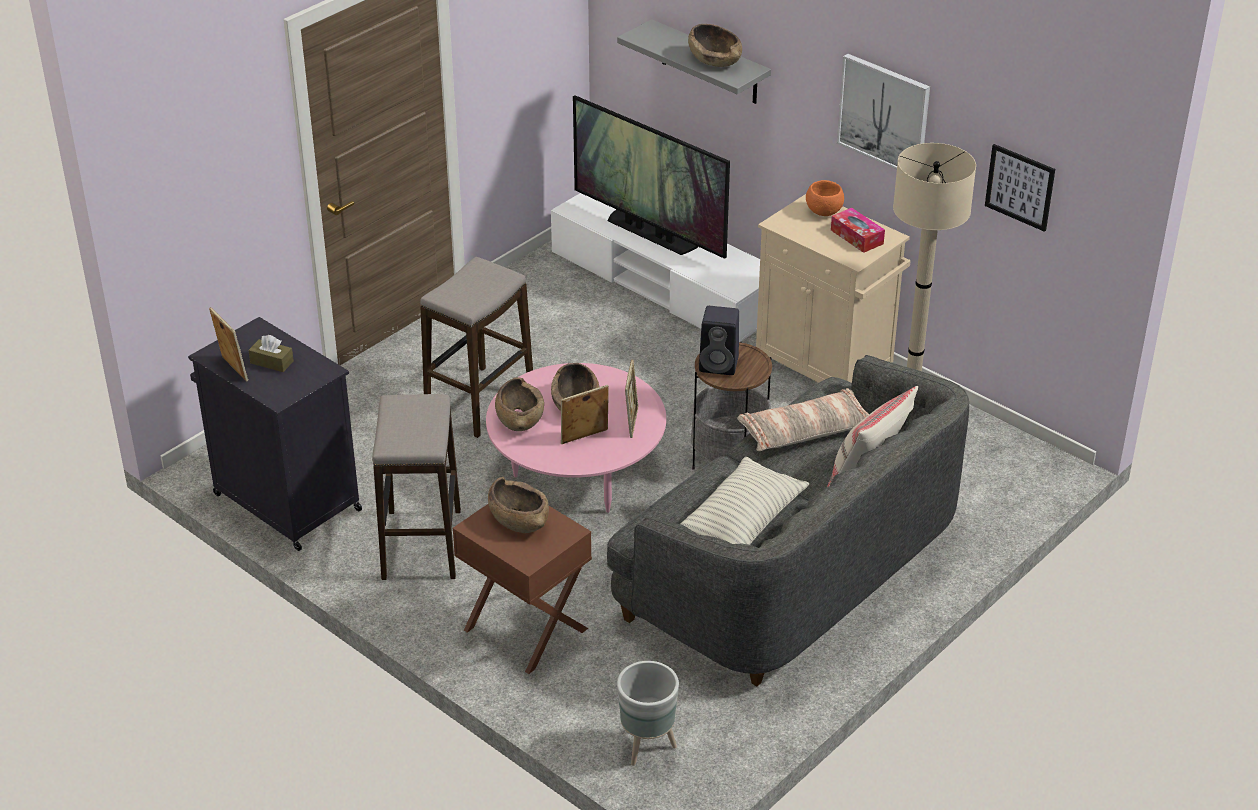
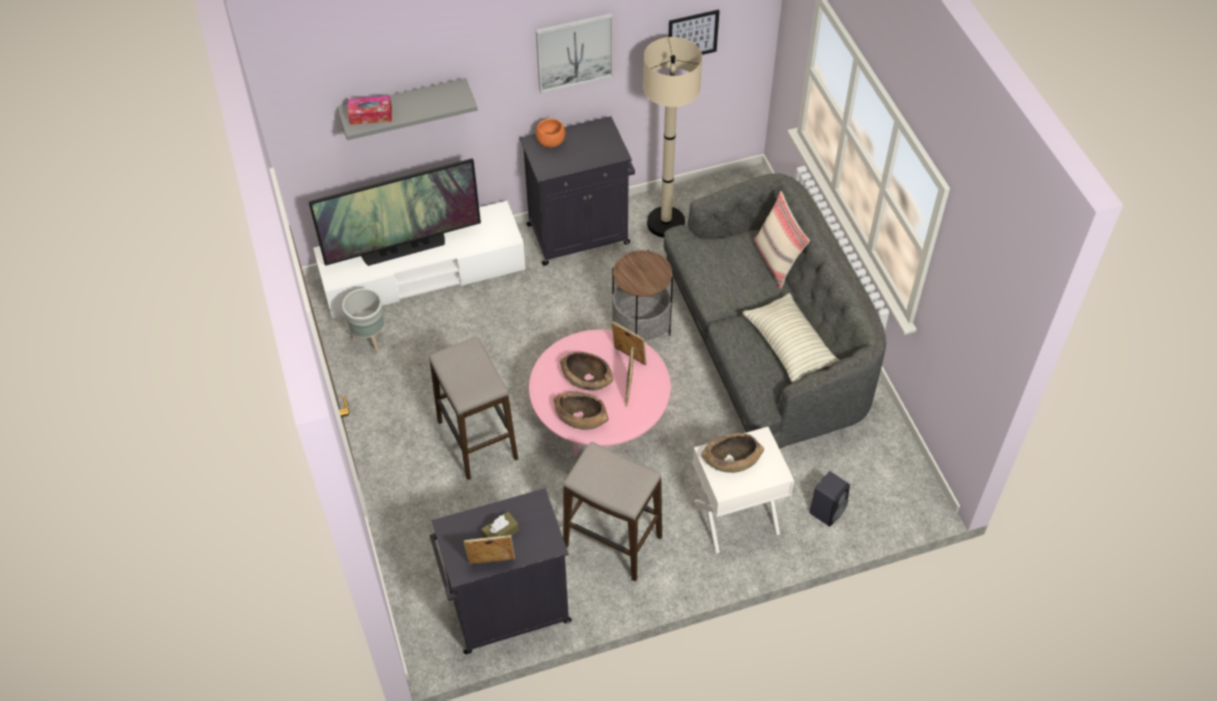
camera: 60 degrees left, 15 degrees up
brown nightstand [453,504,592,674] -> white nightstand [693,427,794,553]
grey planter [617,661,679,766] -> grey planter moved to [342,288,384,353]
brown bowl [688,24,742,67] -> none
black speaker [699,306,739,375] -> black speaker moved to [809,471,850,526]
pillow [737,388,869,451] -> none
beige cabinet [756,194,911,383] -> black cabinet [520,116,635,266]
tissue box [831,208,885,253] -> tissue box moved to [348,96,392,125]

